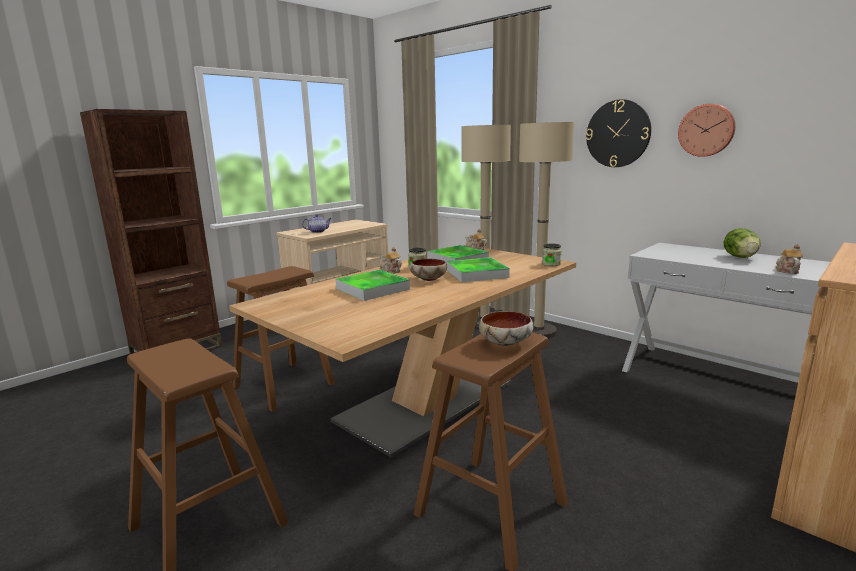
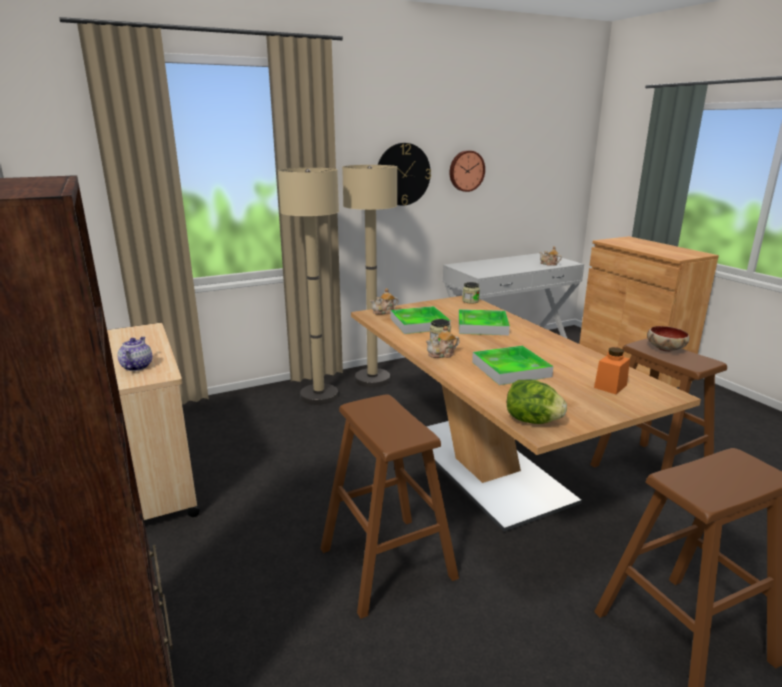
camera: 70 degrees left, 5 degrees up
bowl [410,259,447,281] -> none
lettuce [724,228,761,258] -> lettuce moved to [507,379,567,424]
none -> orange jar [594,347,630,394]

